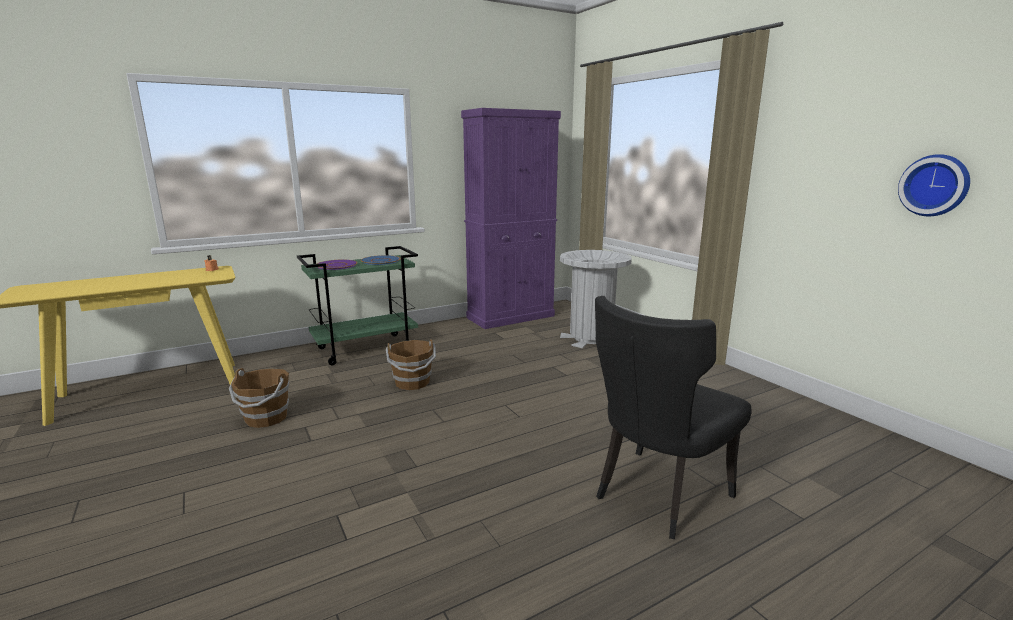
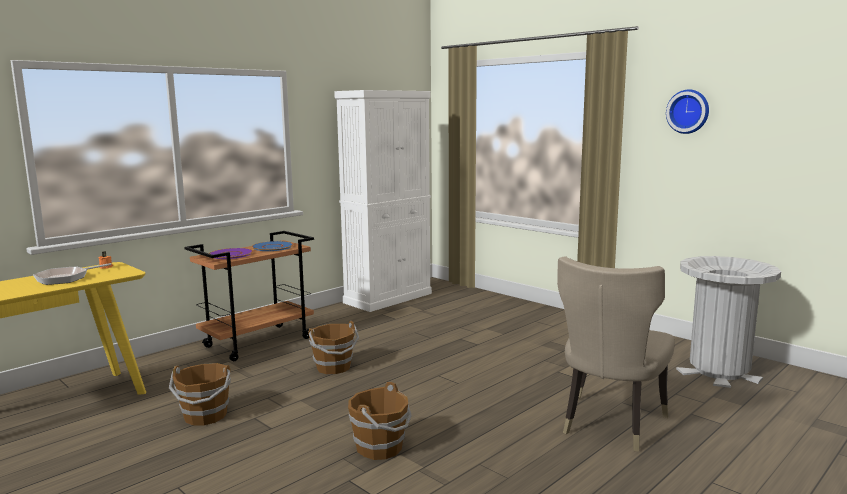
camera: 15 degrees left, 5 degrees down
green cart [297,246,418,365] -> brown cart [184,231,314,361]
purple cabinet [461,108,561,329] -> white cabinet [334,90,432,312]
grey trash can [560,250,632,348] -> grey trash can moved to [676,256,781,388]
black chair [595,296,752,539] -> beige chair [557,256,675,452]
wall clock [898,154,970,216] -> wall clock moved to [666,90,709,134]
none -> frying pan [33,263,111,285]
none -> brown bucket [348,382,412,460]

